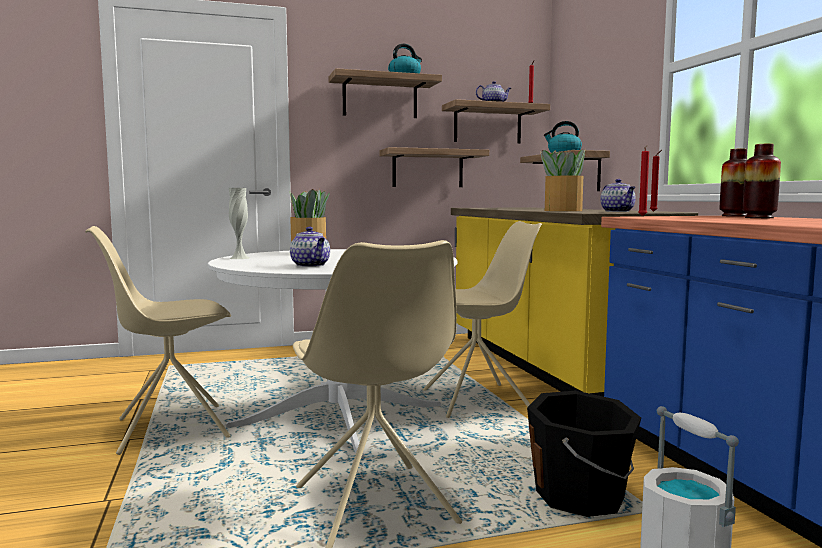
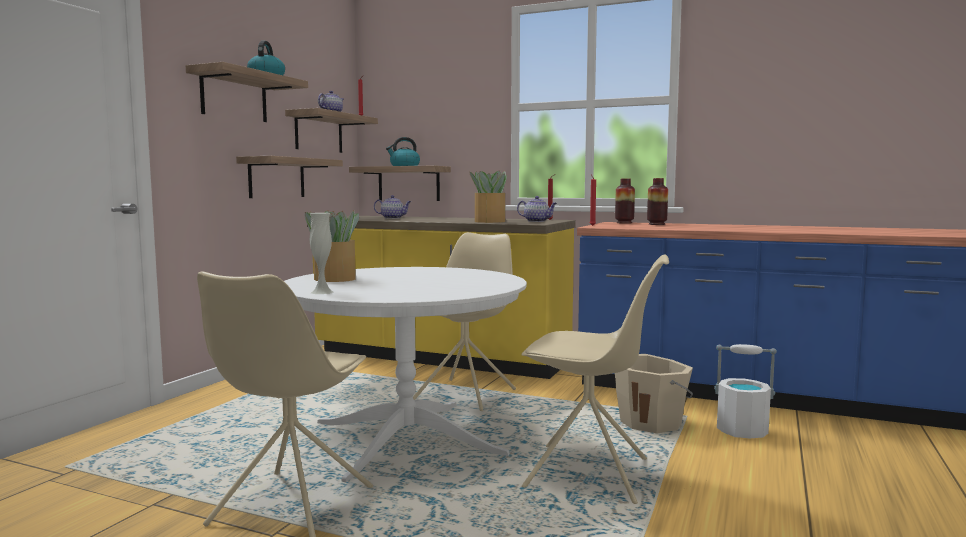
camera: 50 degrees left, 0 degrees up
teapot [290,227,330,267] -> teapot moved to [374,195,411,219]
black bucket [527,390,641,517] -> beige bucket [615,354,693,433]

